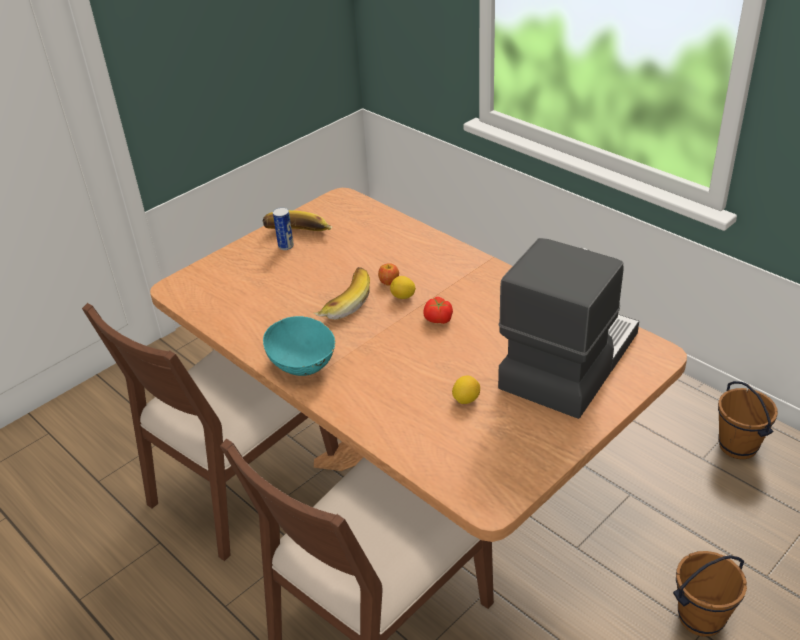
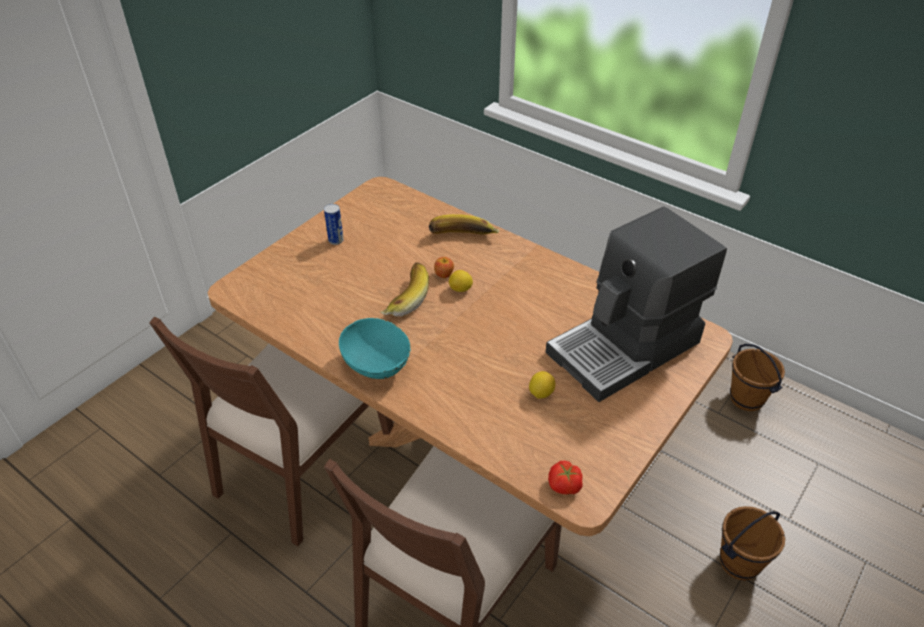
camera: 10 degrees left, 5 degrees up
banana [263,210,332,231] -> banana moved to [429,214,499,234]
tomato [423,297,453,324] -> tomato moved to [548,461,583,494]
coffee machine [498,238,639,419] -> coffee machine turned 150 degrees counterclockwise [546,207,727,402]

